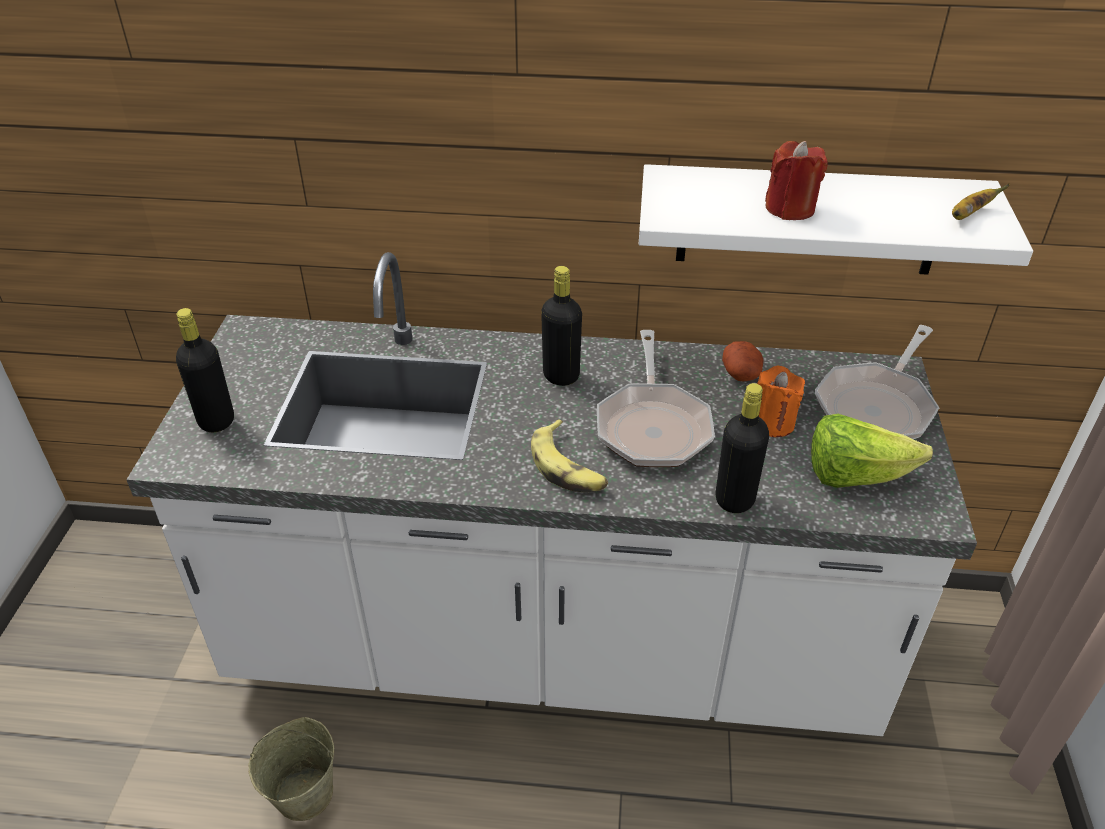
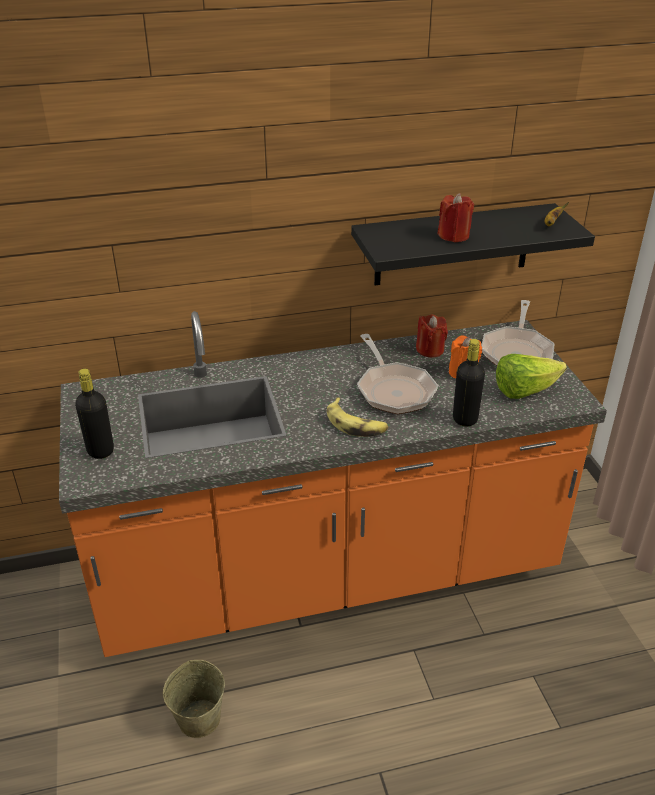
camera: 20 degrees left, 5 degrees down
white counter [126,252,977,736] -> orange counter [59,311,607,657]
black bottle [541,266,582,386] -> none
white shelf [639,164,1033,275] -> black shelf [351,203,595,285]
potato [722,341,763,381] -> red candle [416,314,448,357]

